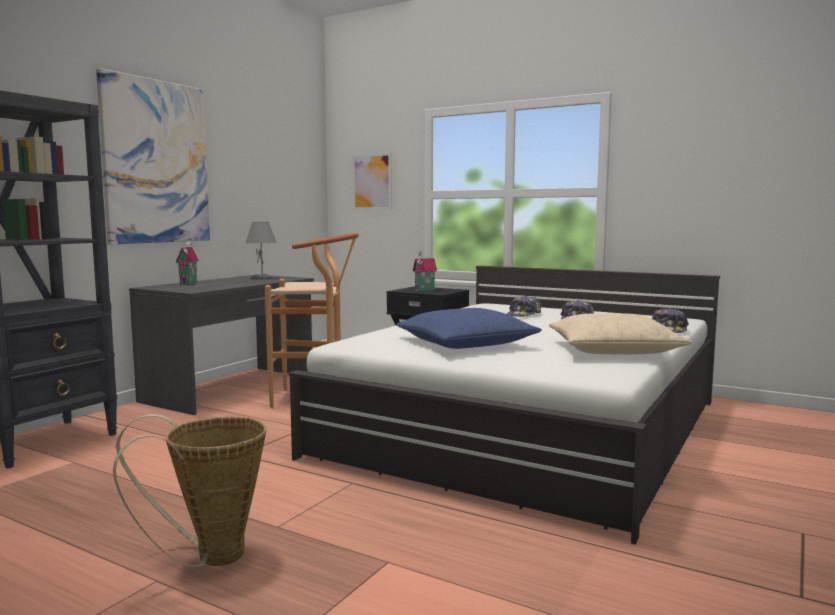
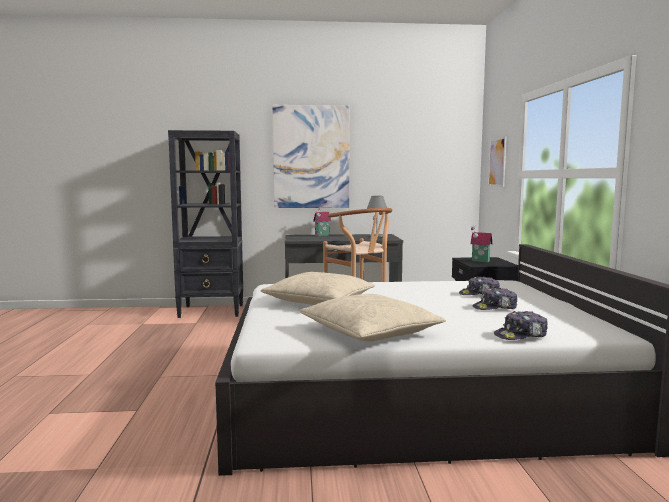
camera: 55 degrees right, 0 degrees up
basket [113,414,266,568] -> none
blue pillow [396,308,542,349] -> beige pillow [260,272,375,305]

